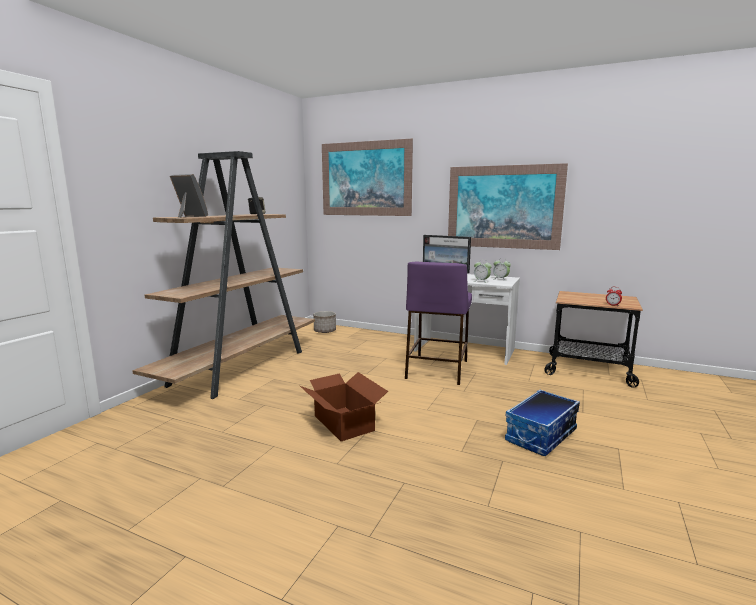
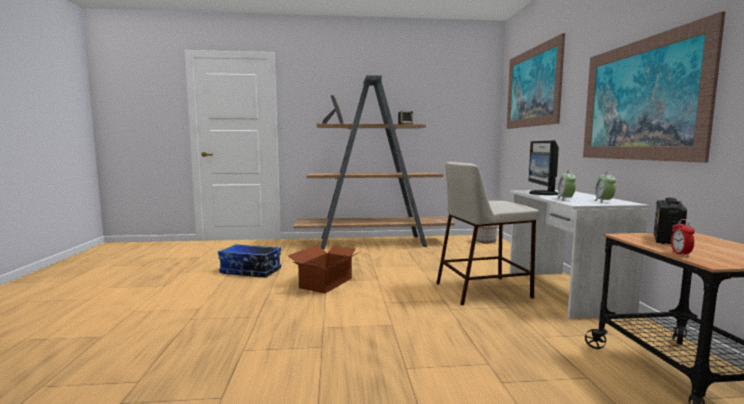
camera: 60 degrees right, 5 degrees down
purple stool [405,262,472,385] -> beige stool [436,162,539,305]
storage box [505,390,580,456] -> storage box moved to [218,244,281,278]
none -> radio [654,198,687,244]

